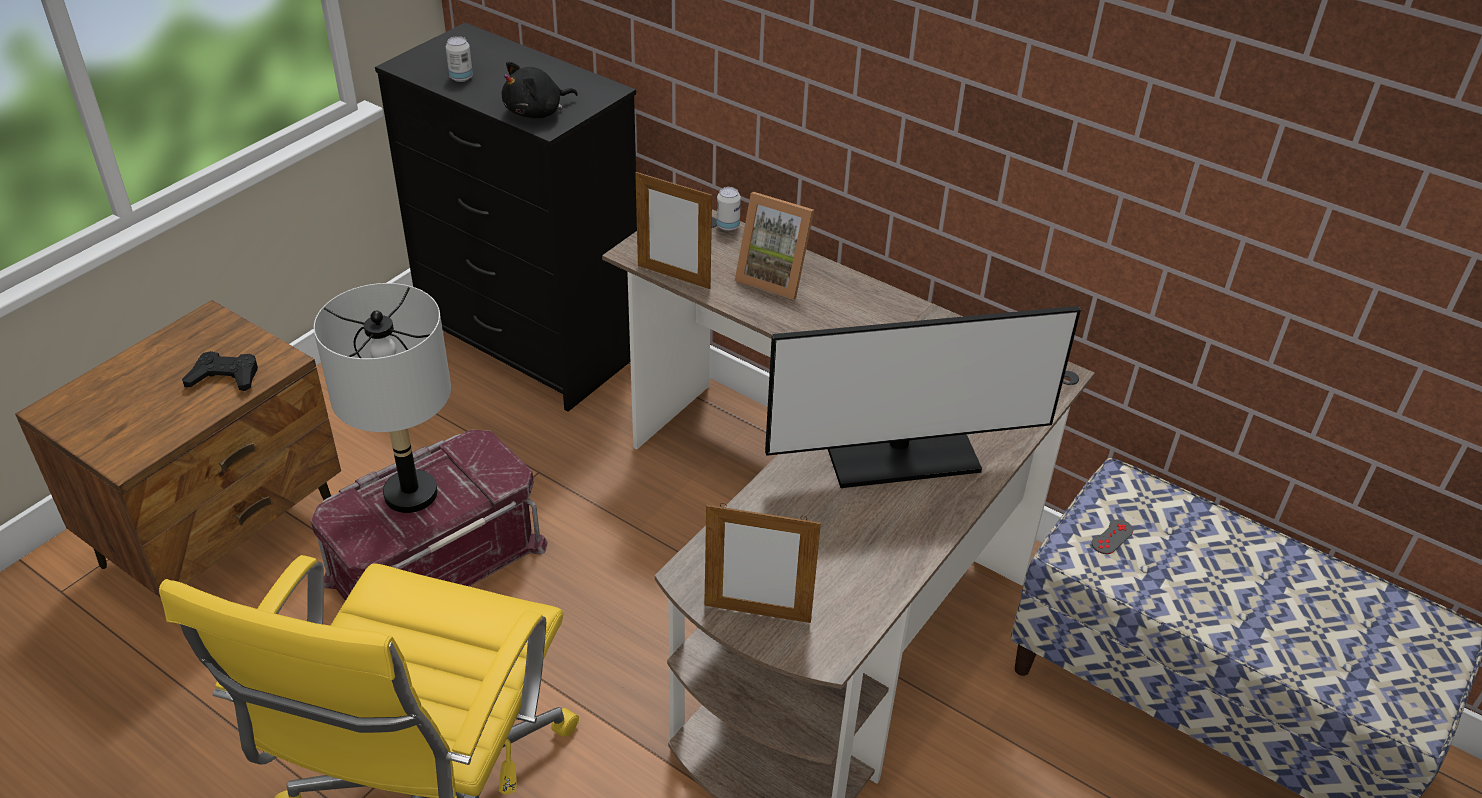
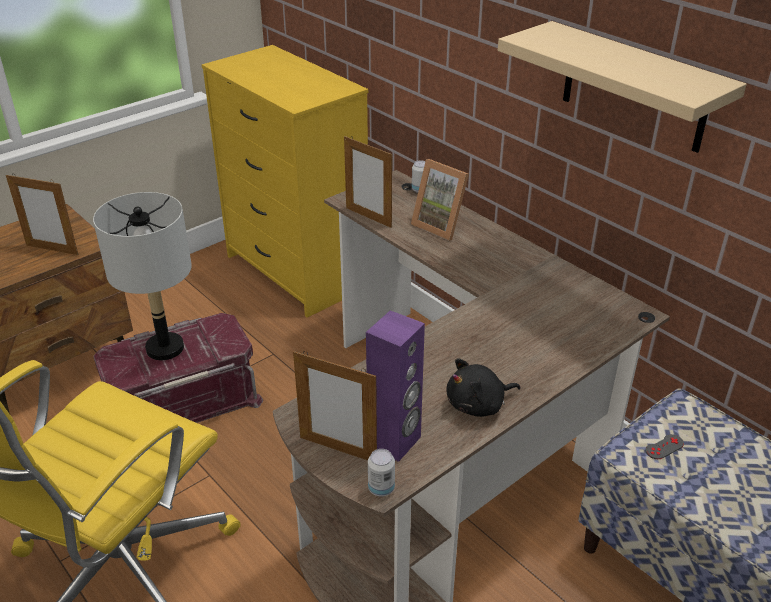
camera: 15 degrees right, 5 degrees down
black game controller [182,351,258,391] -> picture frame [6,173,78,255]
black dresser [375,23,637,412] -> yellow dresser [202,45,368,318]
can [446,36,473,82] -> can moved to [368,449,395,497]
black plush toy [502,62,578,118] -> black plush toy moved to [446,358,520,417]
monitor [765,306,1081,488] -> none
none -> purple speaker [366,310,425,462]
none -> beige shelf [498,21,747,153]

